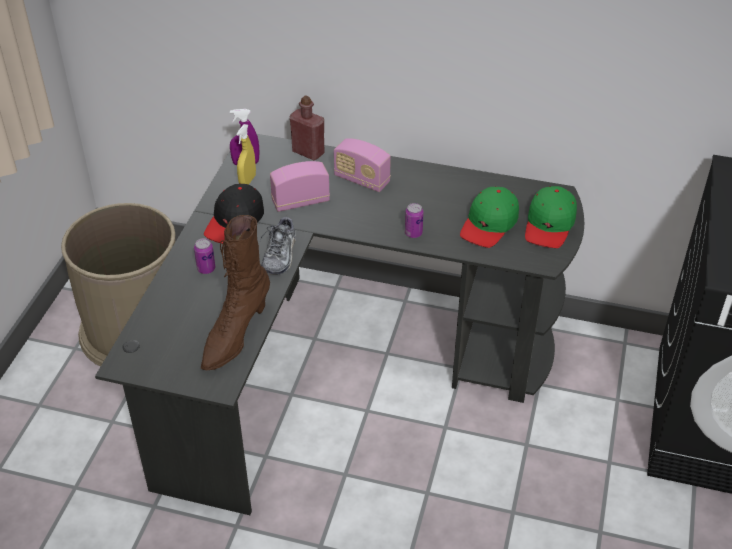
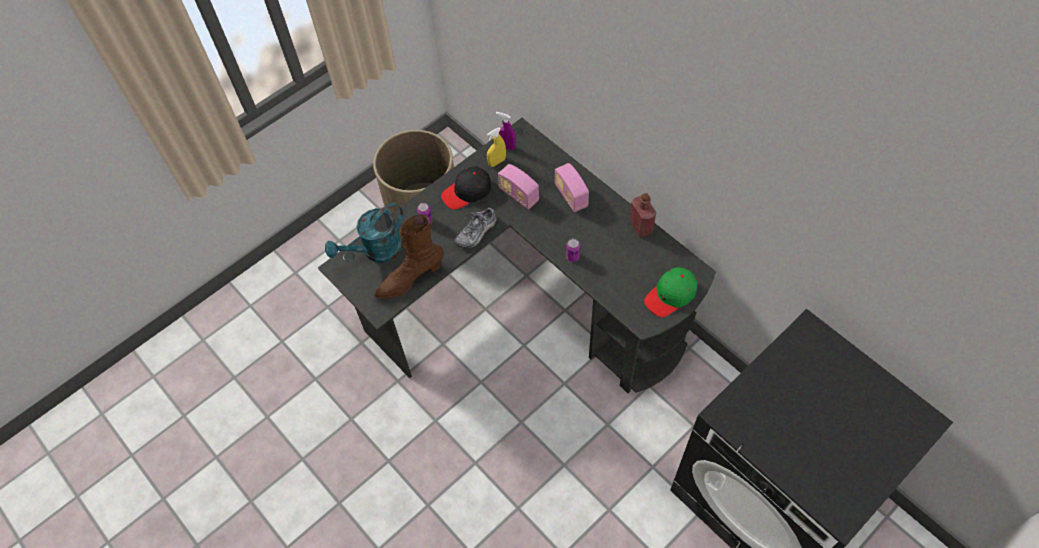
camera: 35 degrees right, 15 degrees up
radio [270,161,330,212] -> radio turned 150 degrees counterclockwise [498,164,539,210]
red bottle [290,96,324,160] -> red bottle moved to [629,193,656,237]
green cap [460,186,519,248] -> none
none -> turquoise watering can [325,203,403,263]

